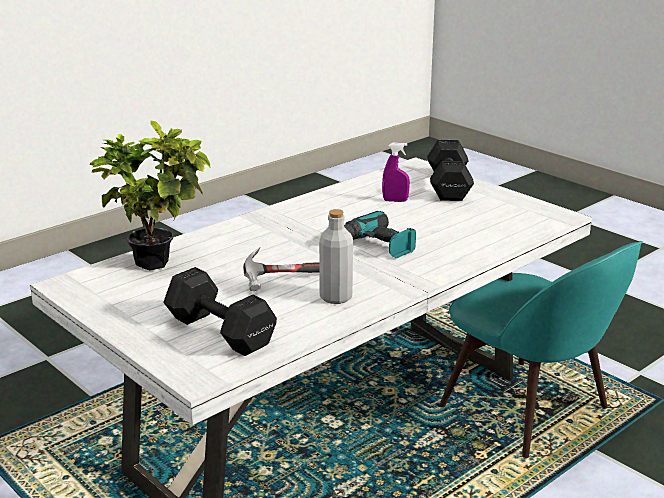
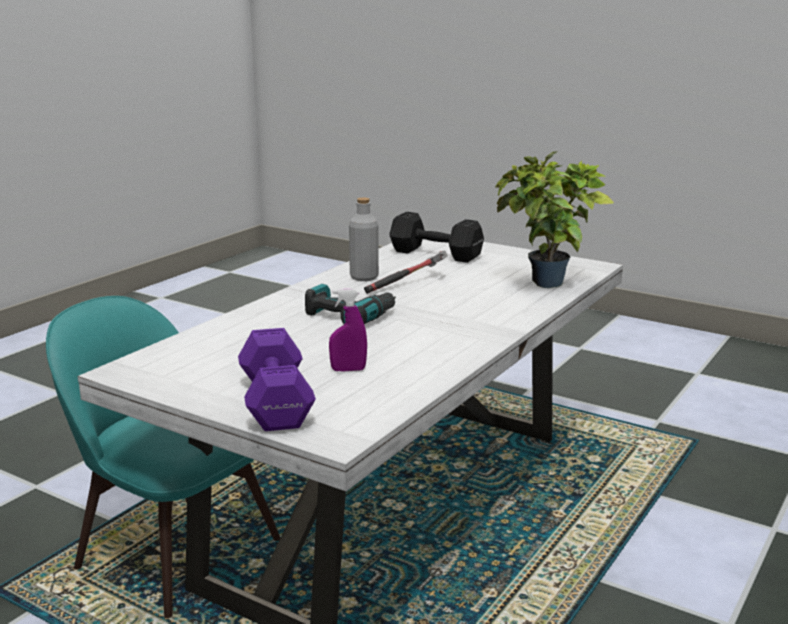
camera: 165 degrees right, 5 degrees down
black dumbbell [427,140,474,201] -> purple dumbbell [238,328,316,431]

